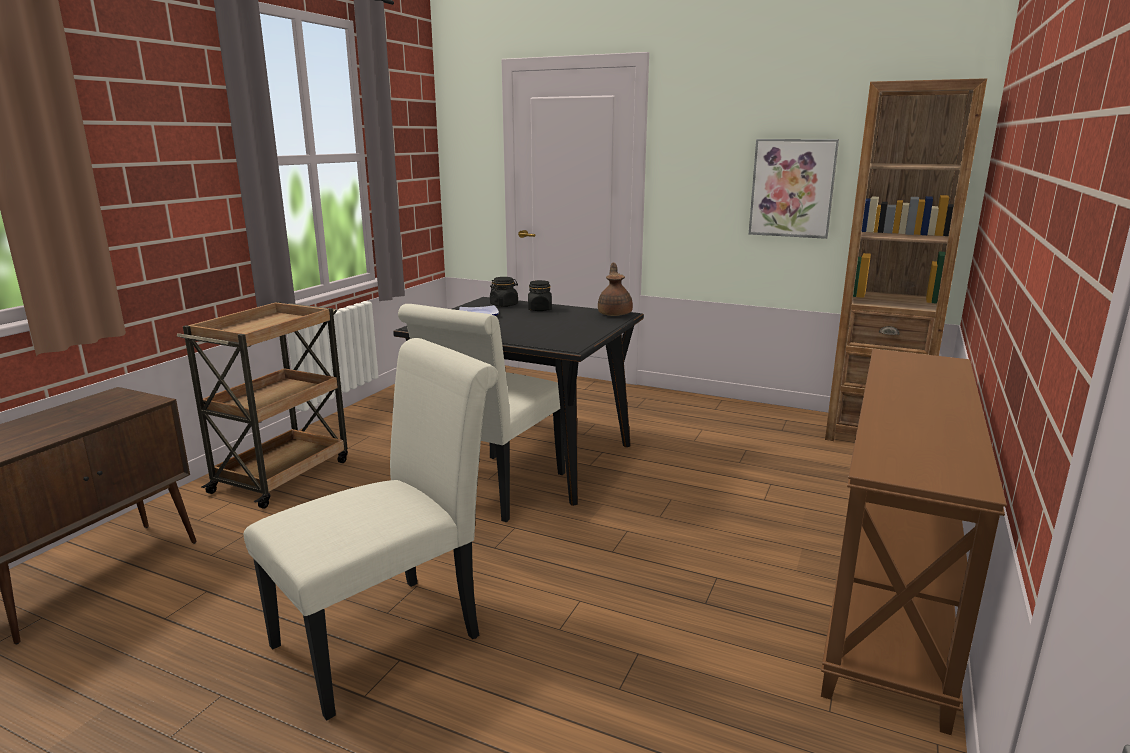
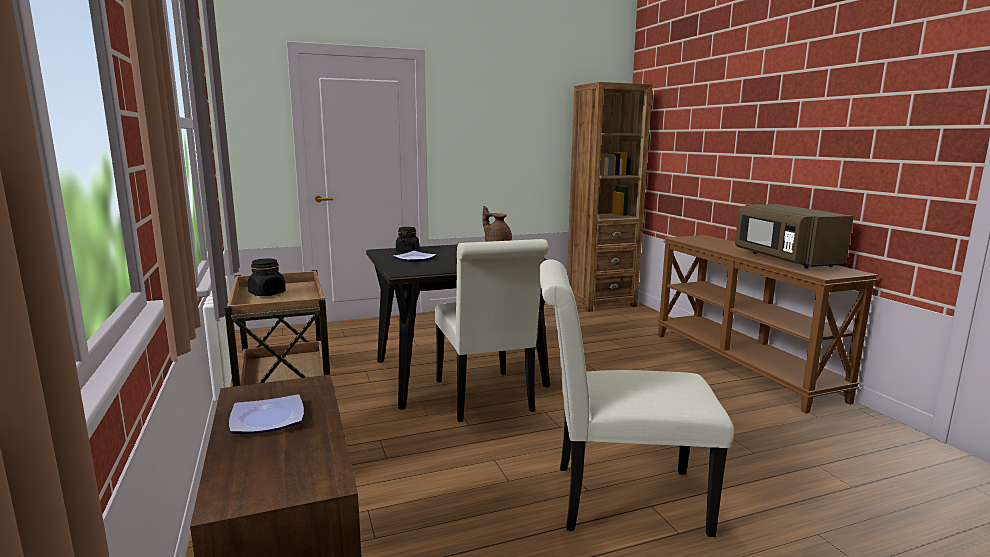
camera: 45 degrees left, 5 degrees down
white chair [244,338,498,720] -> white chair turned 90 degrees counterclockwise [539,259,735,537]
black jar [528,280,552,311] -> black jar moved to [248,259,286,296]
picture [749,139,839,239] -> none
none -> plate [229,394,304,434]
none -> brown microwave [735,204,854,269]

